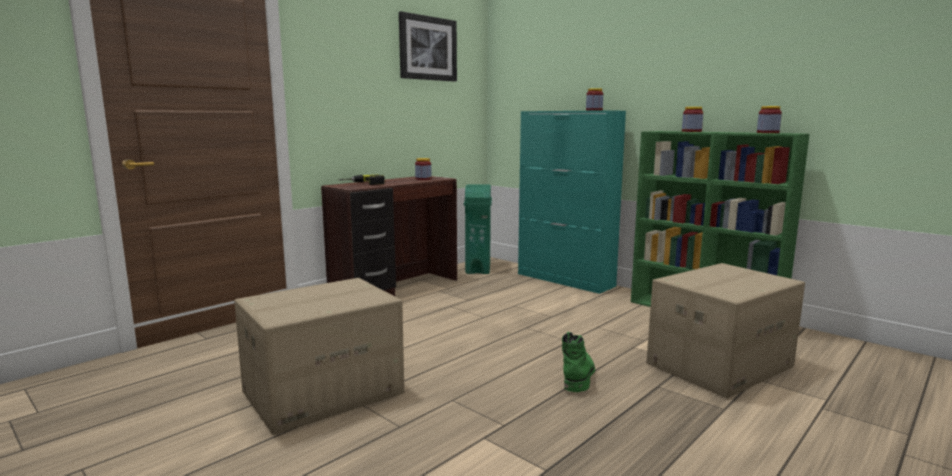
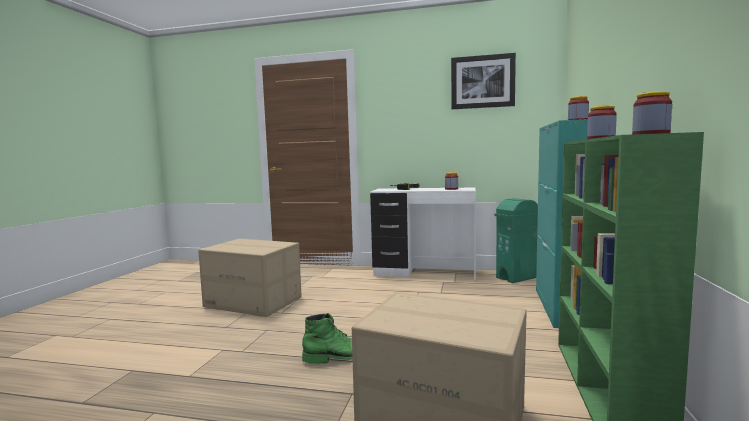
camera: 60 degrees right, 5 degrees down
brown desk [321,176,457,296] -> white desk [370,188,476,280]

